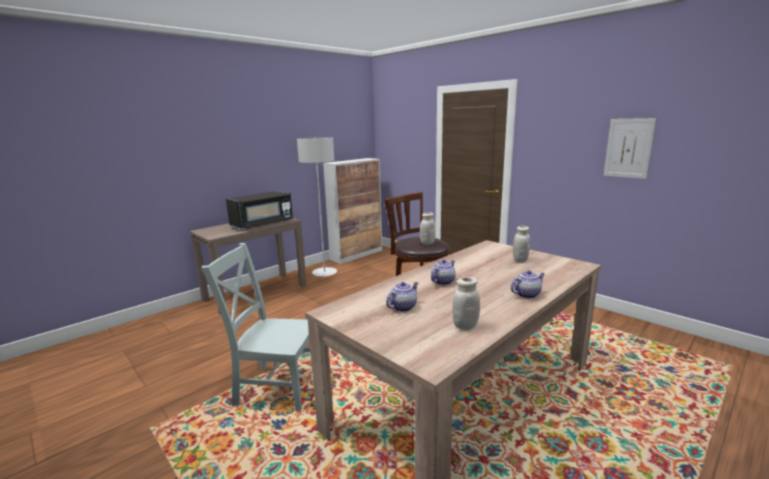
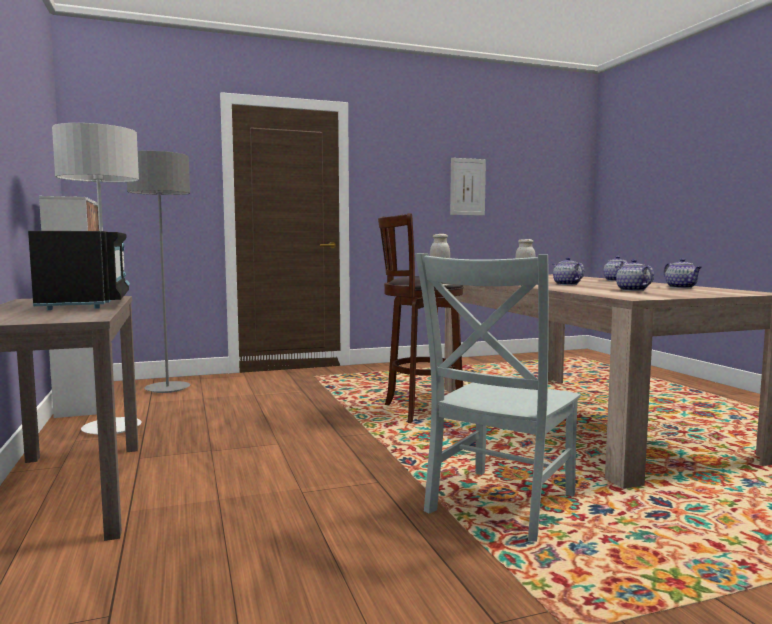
camera: 65 degrees left, 10 degrees down
white jar [452,277,480,330] -> teapot [664,258,702,288]
none -> grey floor lamp [127,151,190,393]

